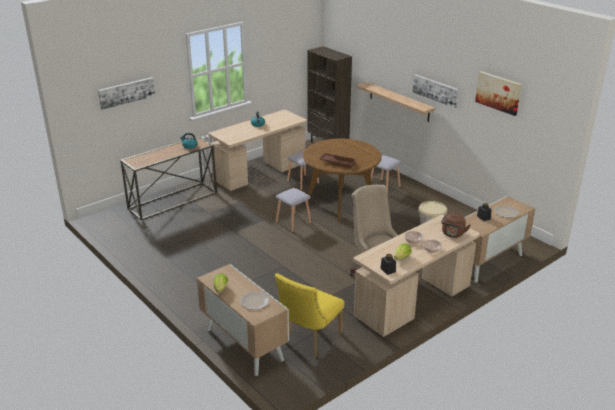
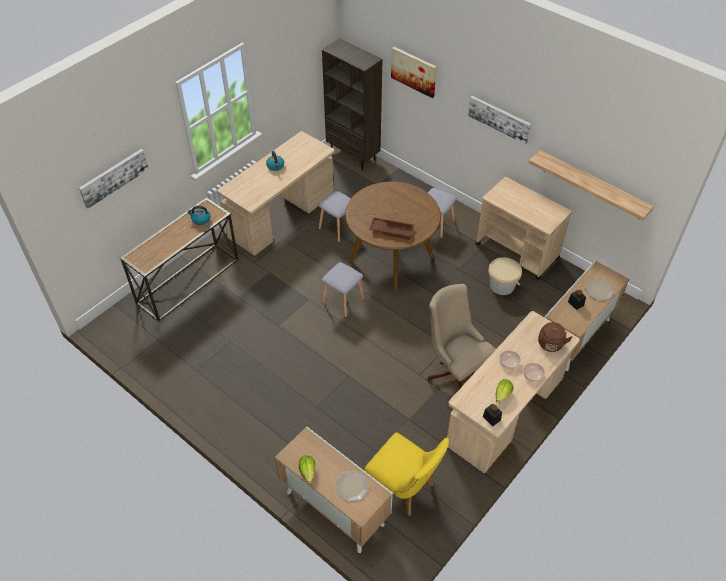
camera: 10 degrees left, 20 degrees up
yellow chair [275,273,344,357] -> yellow chair turned 75 degrees counterclockwise [364,432,449,516]
shelf [357,82,435,122] -> shelf moved to [529,150,654,220]
picture [475,71,522,116] -> picture moved to [391,47,437,98]
none -> beige cart [475,177,572,280]

